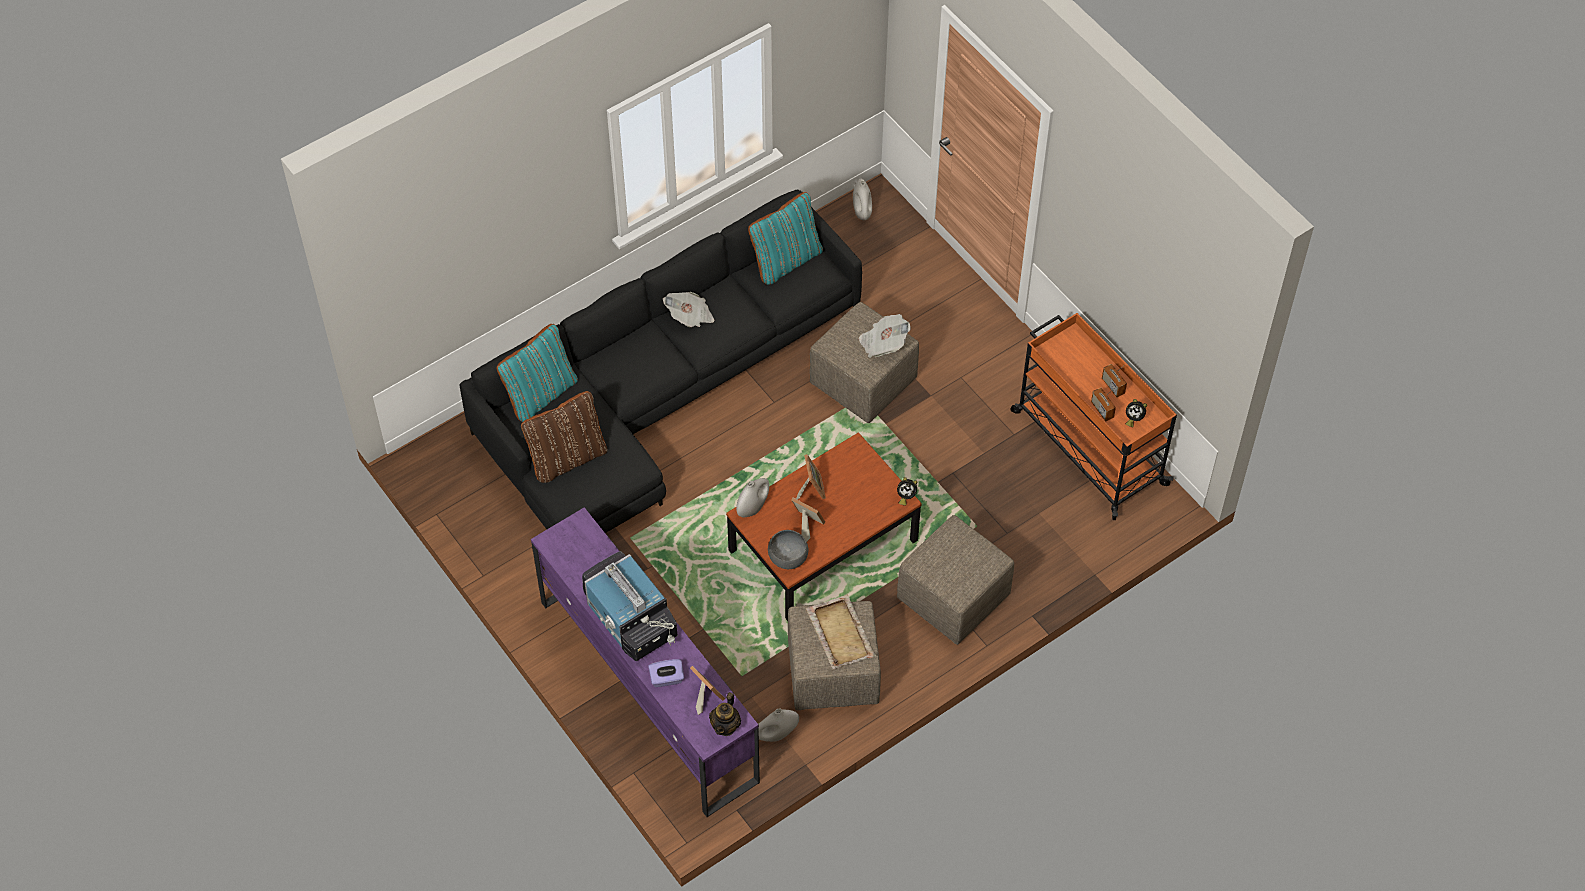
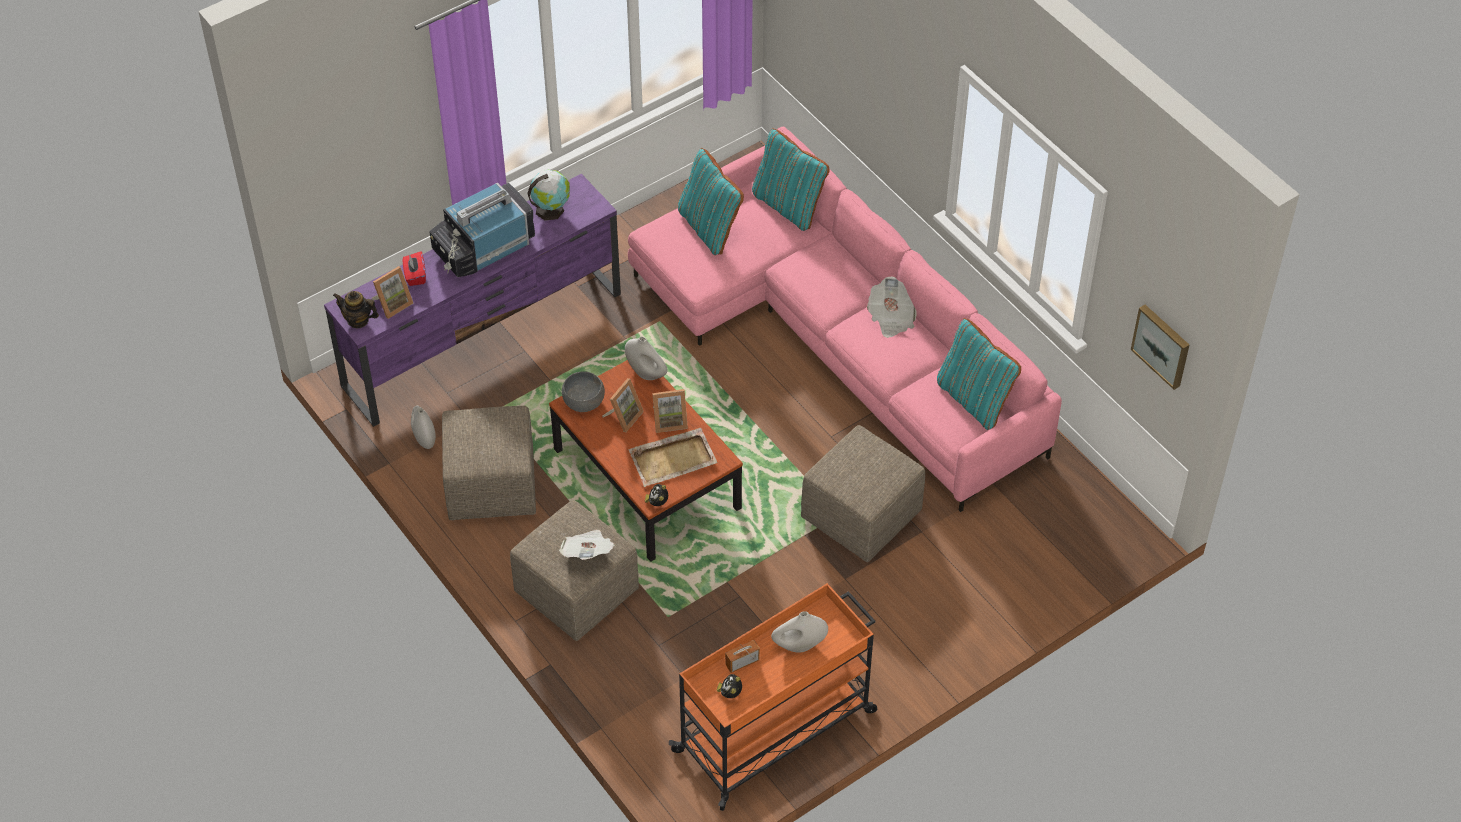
camera: 90 degrees right, 5 degrees down
black sofa [459,189,862,533] -> pink sofa [628,127,1062,512]
brown pillow [521,391,607,483] -> turquoise pillow [678,148,744,255]
purple tissue box [648,659,684,687] -> red tissue box [403,251,426,286]
beige tray [806,594,876,669] -> beige tray moved to [629,428,718,487]
white vase [853,179,872,220] -> white vase moved to [771,611,828,652]
newspaper [859,314,911,358] -> newspaper moved to [559,530,615,560]
radio [1102,364,1127,397] -> none
none -> globe [527,170,570,221]
none -> picture [1131,305,1189,390]

